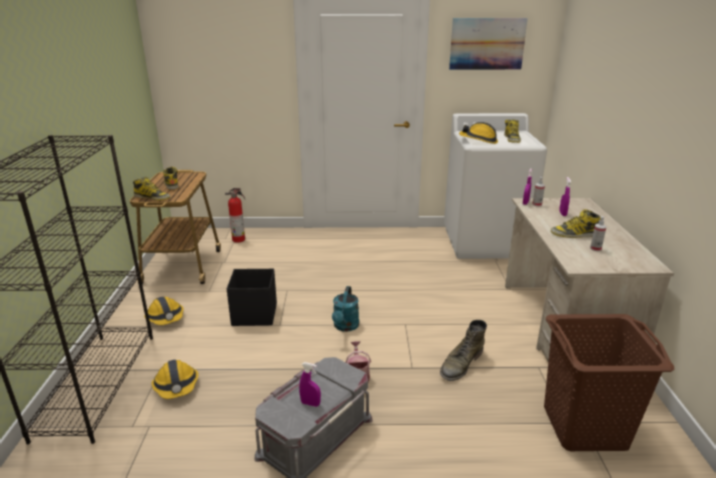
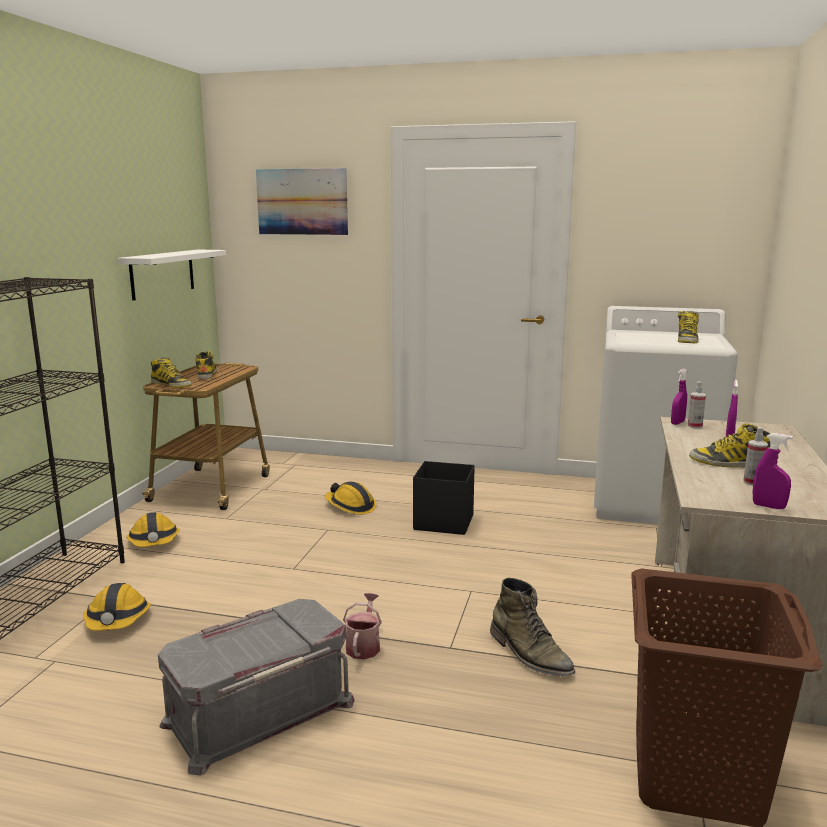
camera: 15 degrees right, 10 degrees down
fire extinguisher [225,188,245,243] -> none
black storage box [227,268,277,326] -> black storage box moved to [413,461,475,535]
purple spray bottle [299,362,321,407] -> purple spray bottle moved to [753,433,793,509]
turquoise watering can [332,286,359,332] -> none
green boot [440,320,487,381] -> green boot turned 90 degrees counterclockwise [490,578,575,677]
picture [449,18,528,70] -> picture moved to [256,168,348,235]
hard hat [459,122,498,144] -> hard hat moved to [325,481,376,515]
none -> white shelf [118,250,226,301]

